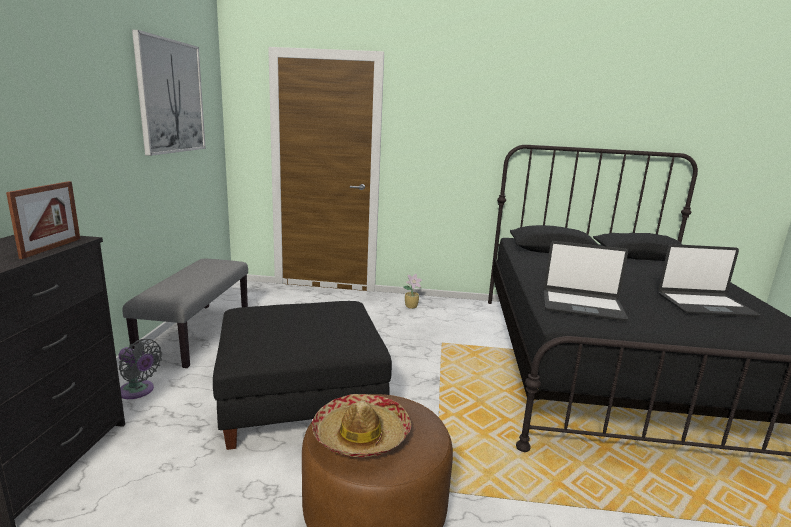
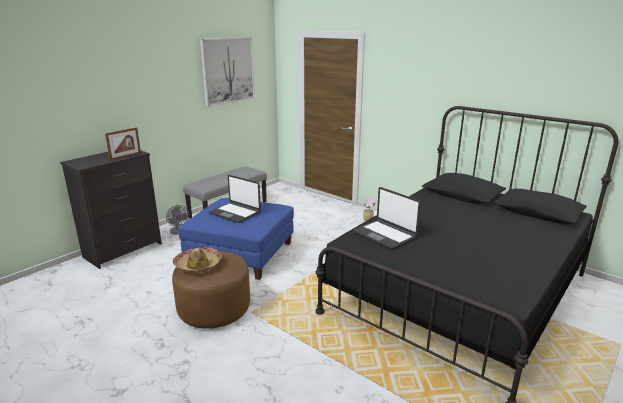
camera: 35 degrees right, 5 degrees up
black ottoman [213,301,392,450] -> blue ottoman [178,198,294,280]
laptop [658,244,760,317] -> laptop moved to [209,175,261,223]

